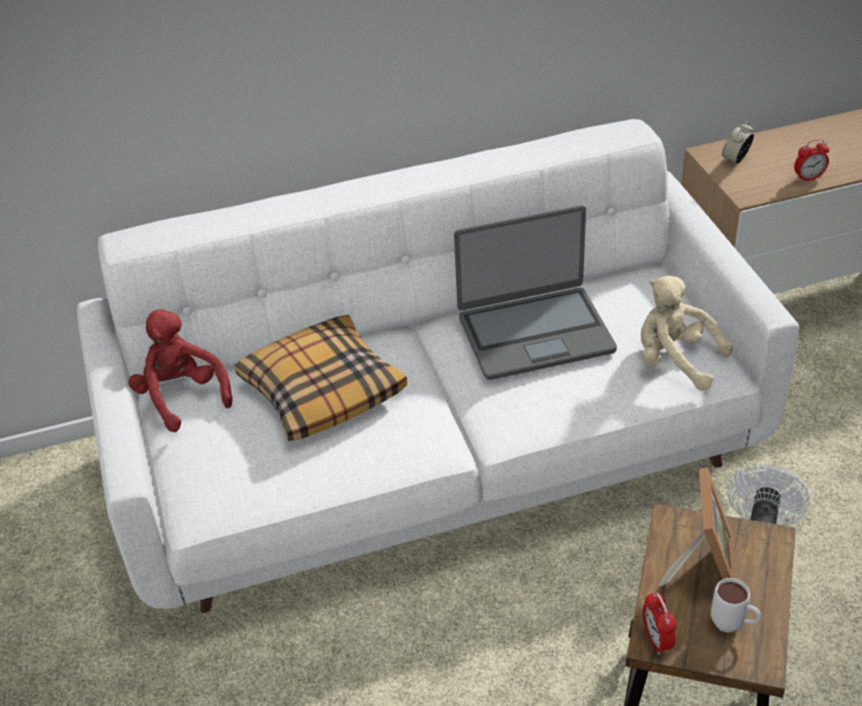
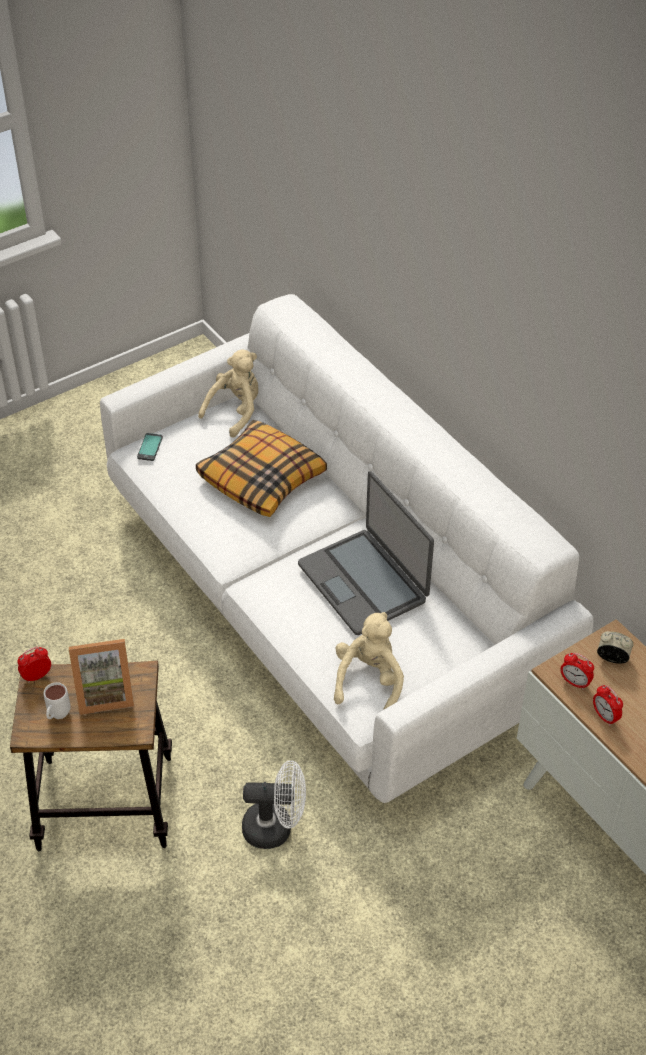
camera: 70 degrees right, 5 degrees up
red plush toy [129,310,232,432] -> beige plush toy [198,349,258,438]
none -> phone [137,433,163,461]
none -> alarm clock [560,653,594,690]

